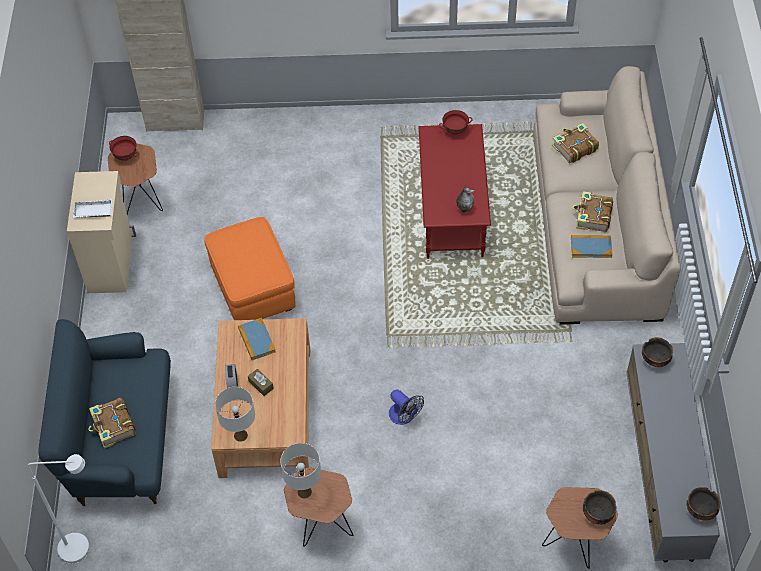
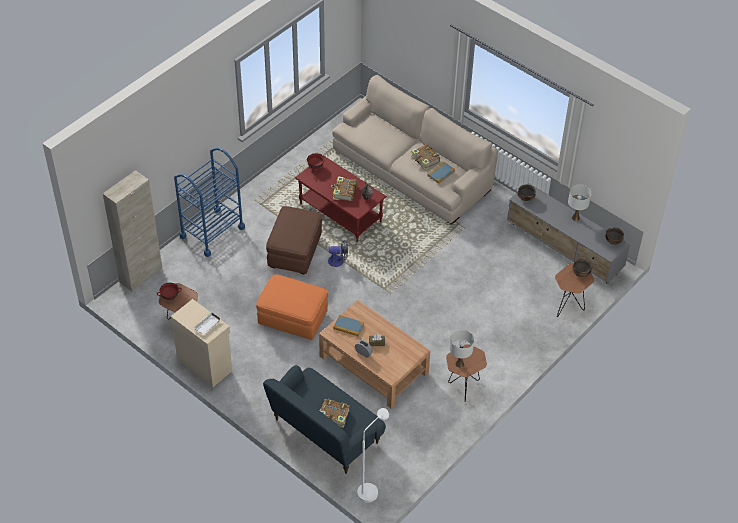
camera: 50 degrees left, 5 degrees down
white table lamp [215,387,255,442] -> white table lamp moved to [568,185,591,221]
fan [389,389,424,425] -> fan moved to [328,240,348,267]
book [552,123,599,163] -> book moved to [331,176,357,201]
none -> blue cart [174,148,245,257]
none -> brown ottoman [266,206,322,274]

